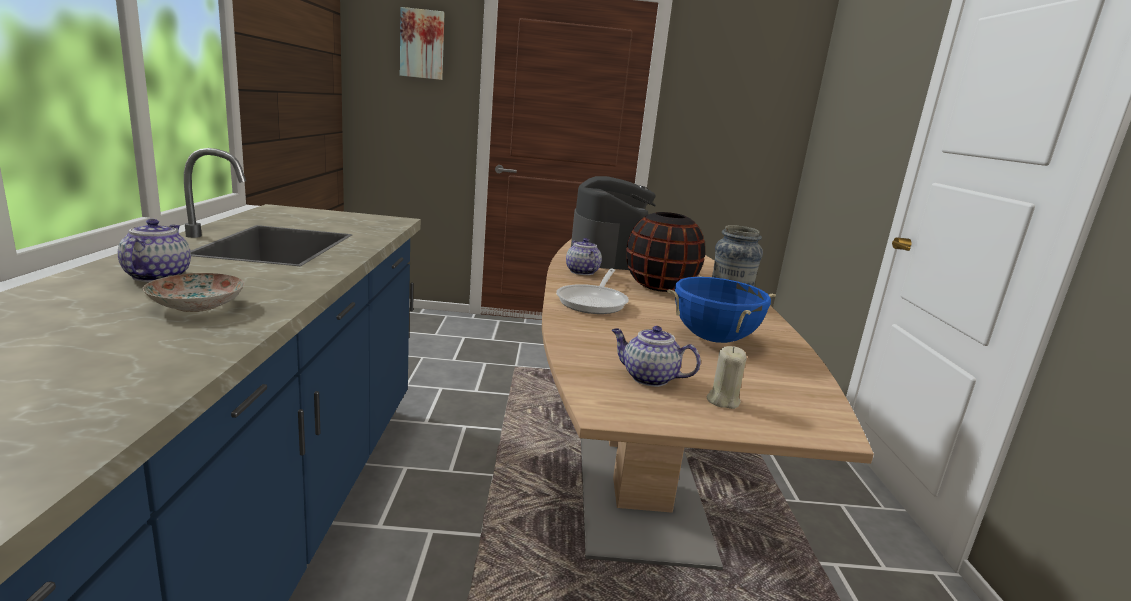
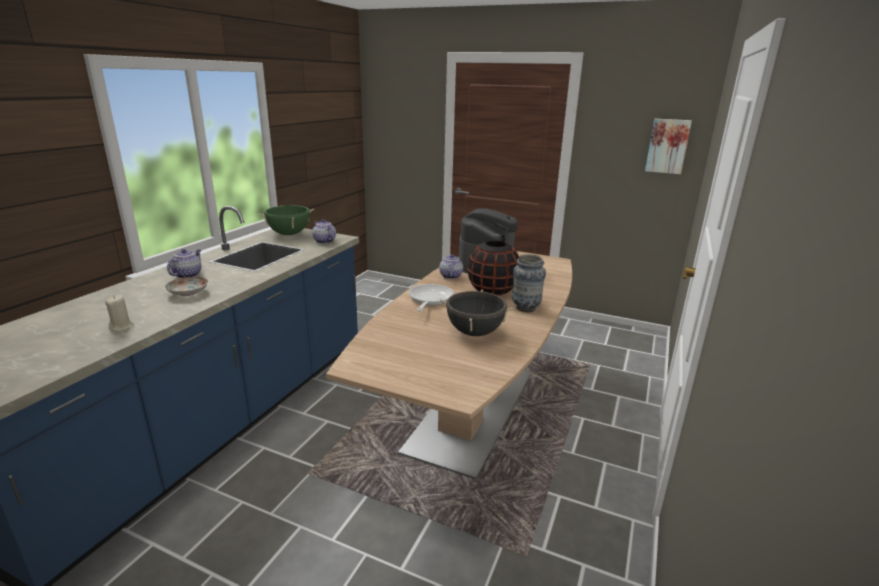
camera: 25 degrees right, 5 degrees up
picture [400,7,445,80] -> picture moved to [645,119,692,174]
frying pan [556,269,629,314] -> frying pan turned 150 degrees clockwise [409,284,454,312]
teapot [612,326,701,387] -> teapot moved to [312,219,336,244]
blue cooking pot [667,275,776,343] -> black cooking pot [440,290,514,336]
beige candle [706,346,747,409] -> beige candle moved to [105,295,134,332]
none -> green cooking pot [259,205,314,235]

